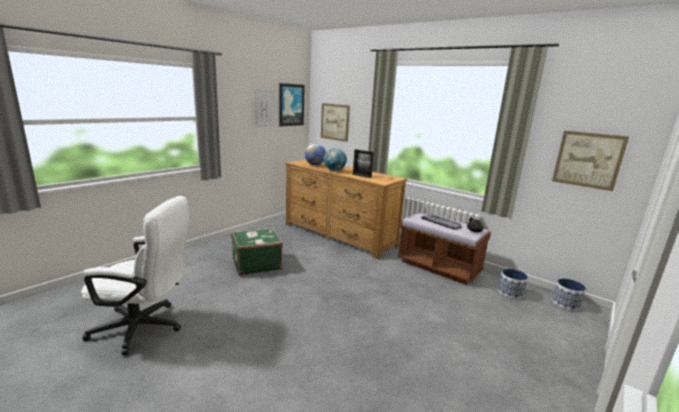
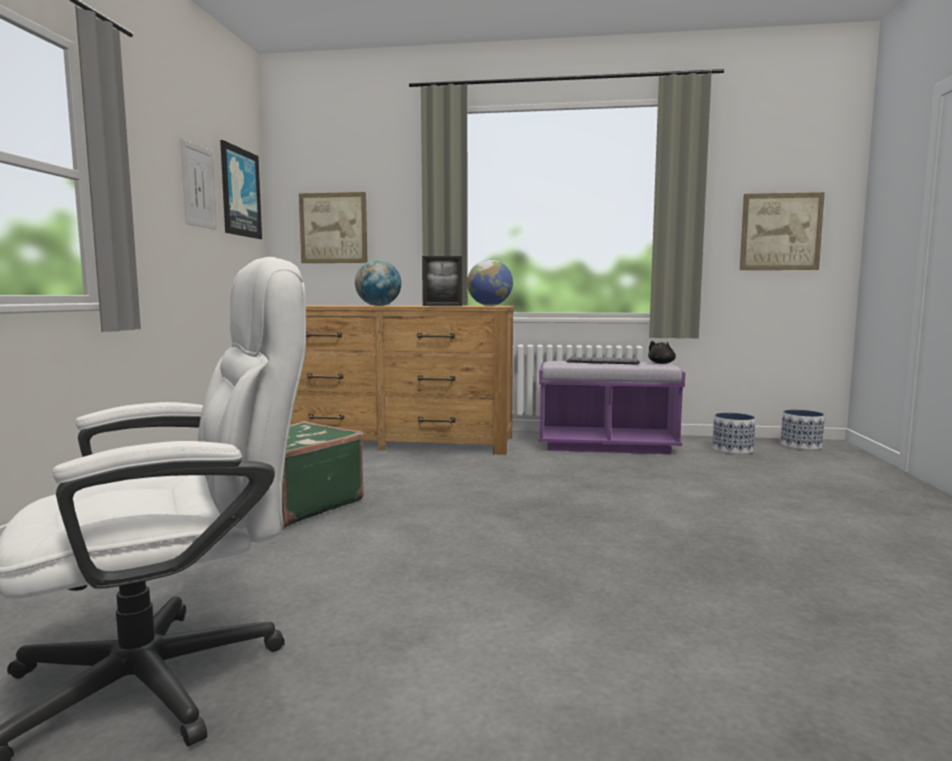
camera: 30 degrees left, 10 degrees down
globe [305,143,326,165] -> globe moved to [467,260,513,306]
brown bench [397,212,491,285] -> purple bench [538,361,685,454]

